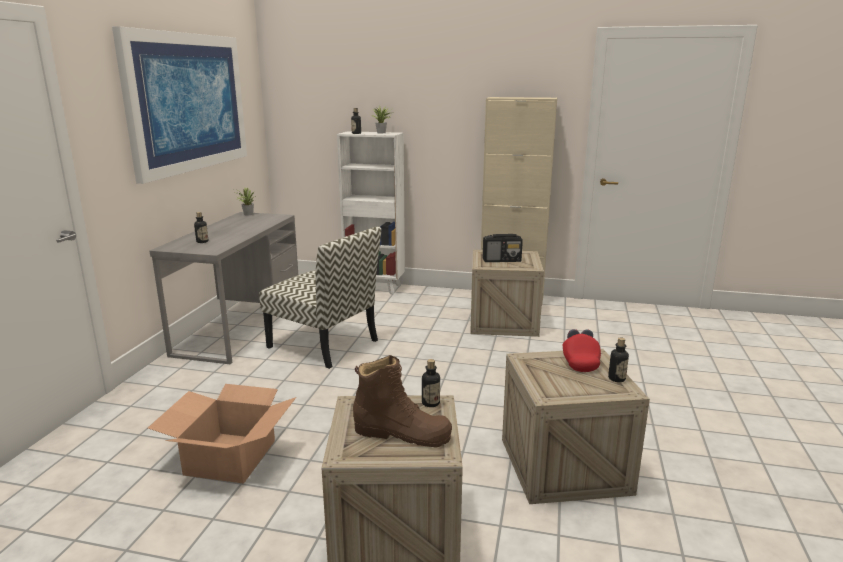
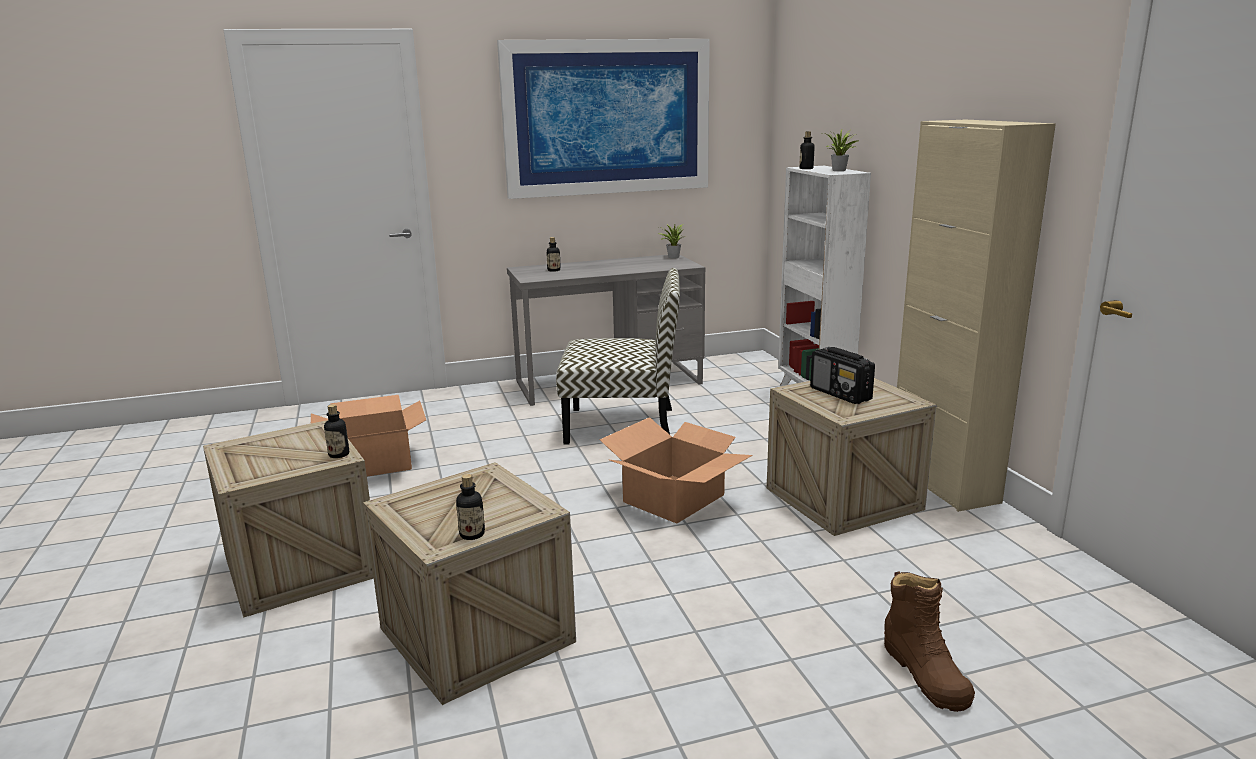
camera: 60 degrees right, 0 degrees up
chair [259,226,381,369] -> chair turned 90 degrees counterclockwise [556,268,680,445]
brown boot [353,355,452,448] -> brown boot moved to [884,571,975,712]
red cap [563,329,601,372] -> none
none -> cardboard box [600,417,753,524]

